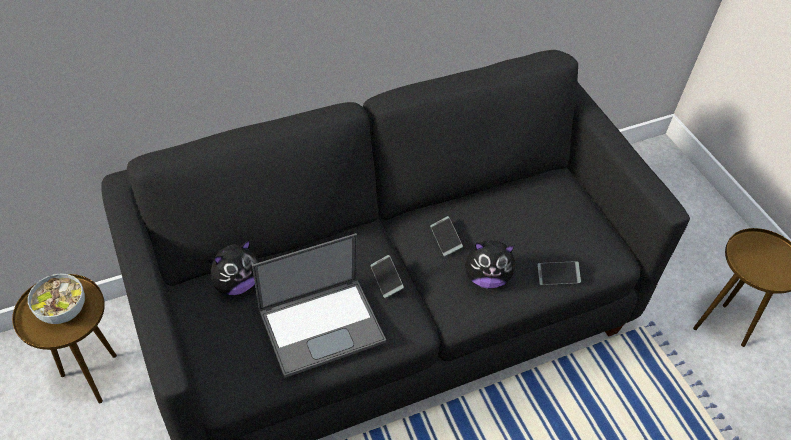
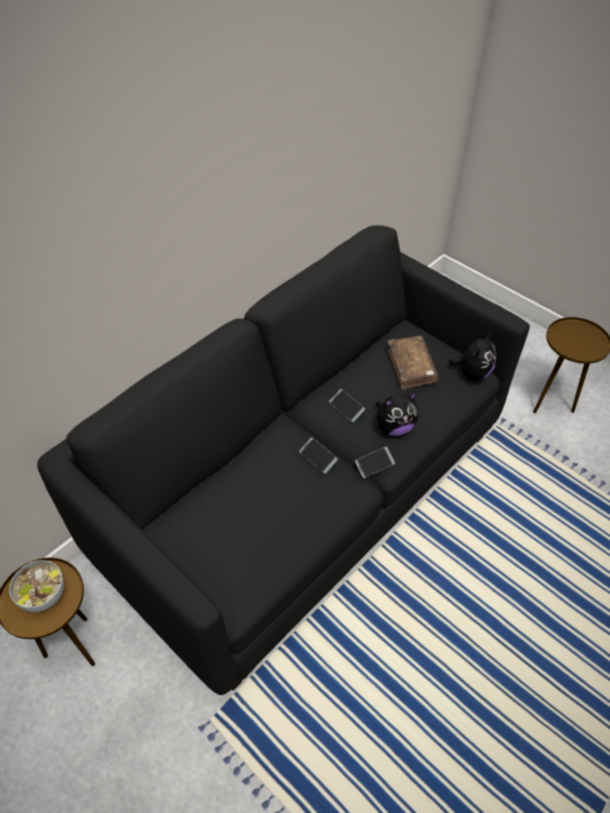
camera: 20 degrees left, 0 degrees up
plush toy [209,240,259,295] -> plush toy moved to [449,332,497,381]
laptop [252,233,386,378] -> none
phone [537,261,581,285] -> phone moved to [355,447,395,478]
none -> brown book [387,336,439,390]

